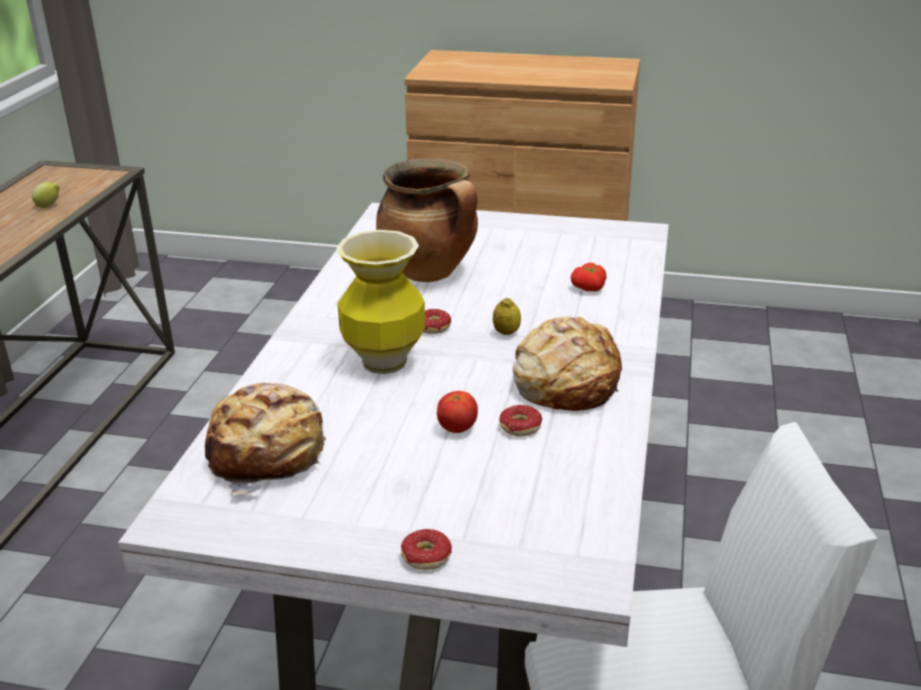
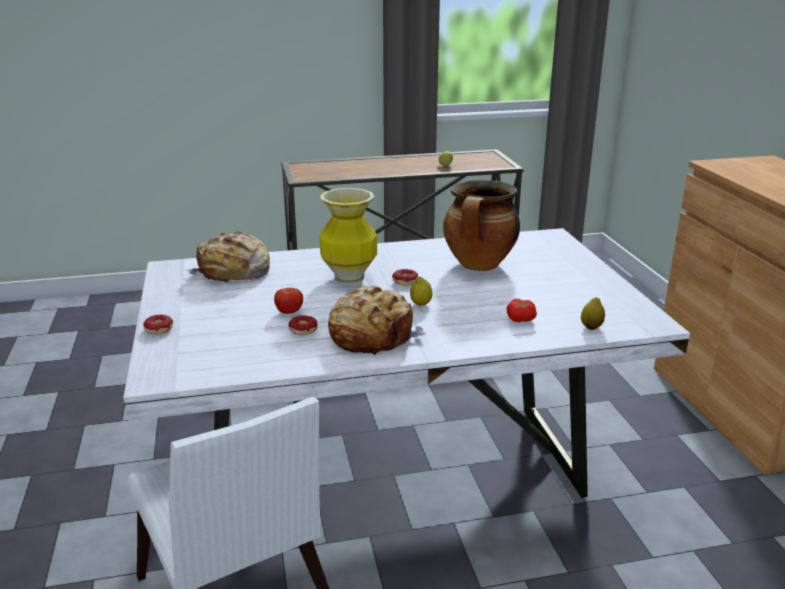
camera: 65 degrees right, 5 degrees down
none -> lemon [581,297,605,330]

